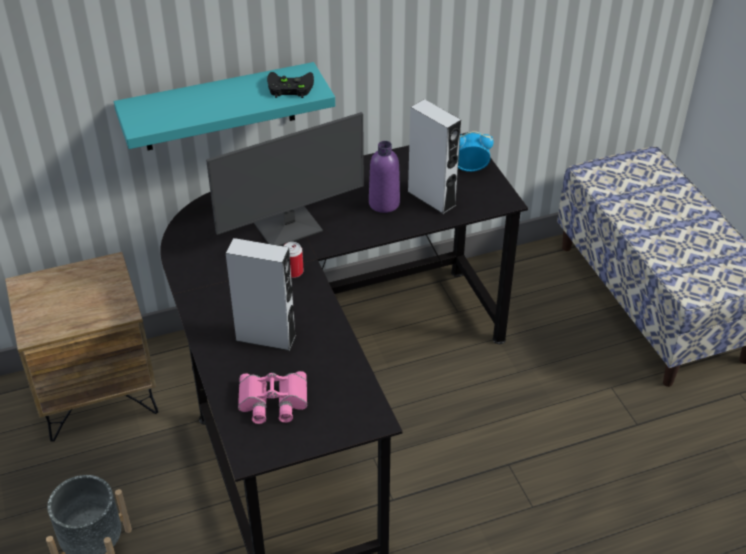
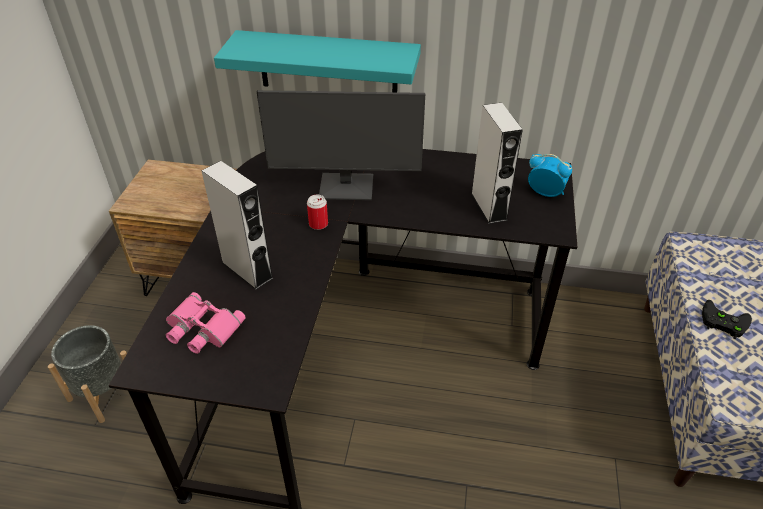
camera: 30 degrees right, 0 degrees up
black game controller [267,72,314,98] -> black game controller moved to [702,300,752,339]
purple bottle [369,141,400,213] -> none

